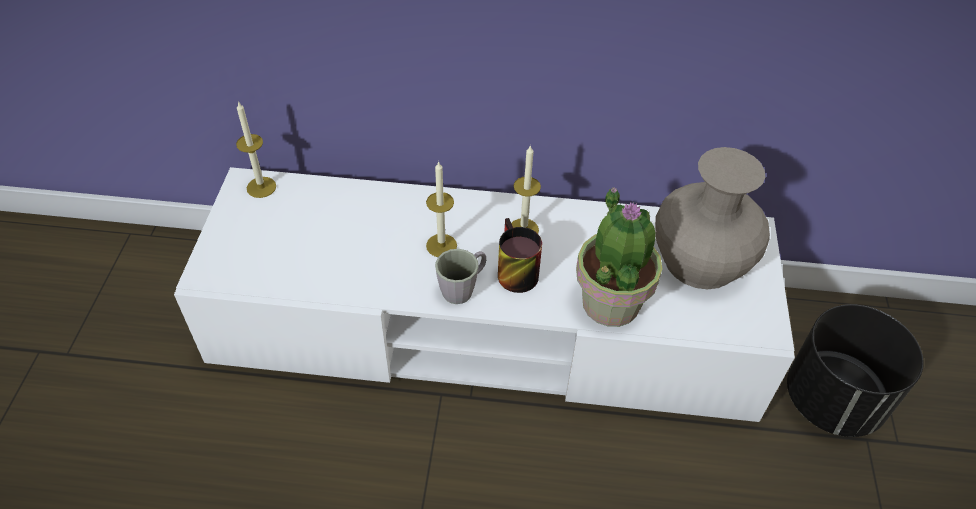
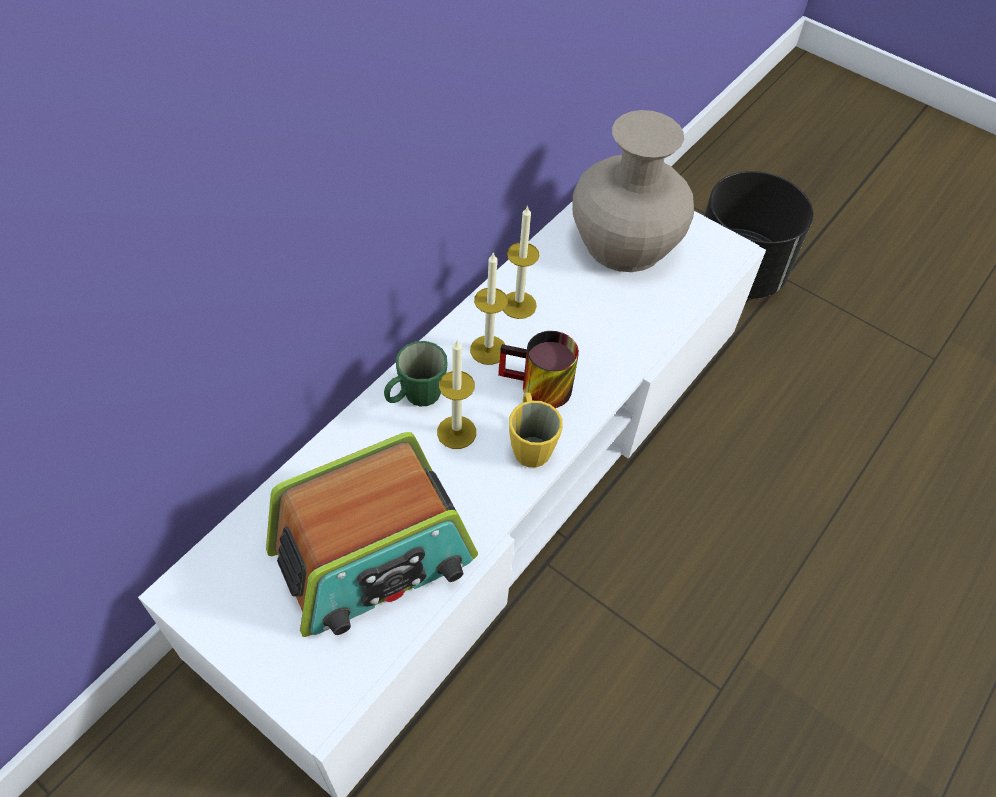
camera: 60 degrees left, 5 degrees up
candle [236,101,276,198] -> candle moved to [503,205,539,319]
grey mug [435,249,486,304] -> yellow mug [509,392,563,468]
potted plant [576,187,663,327] -> none
none -> radio [266,432,478,637]
none -> green mug [384,341,447,406]

